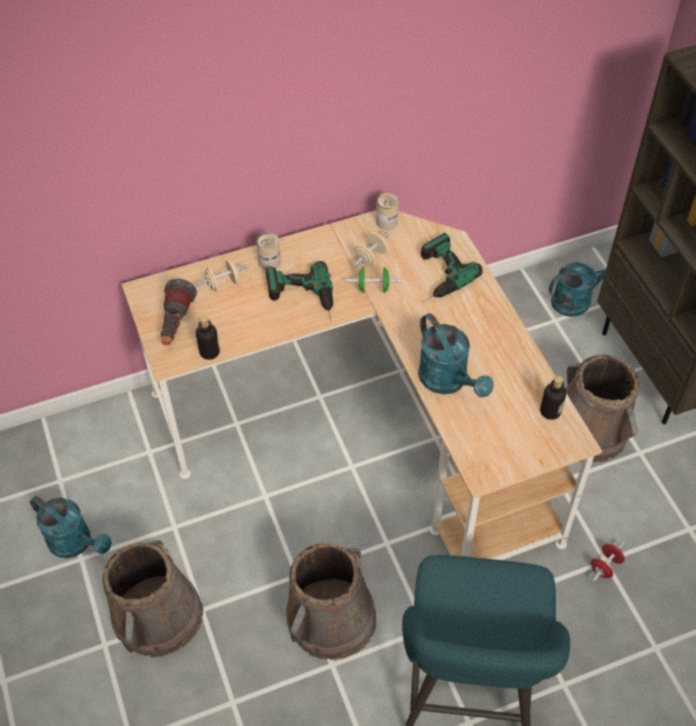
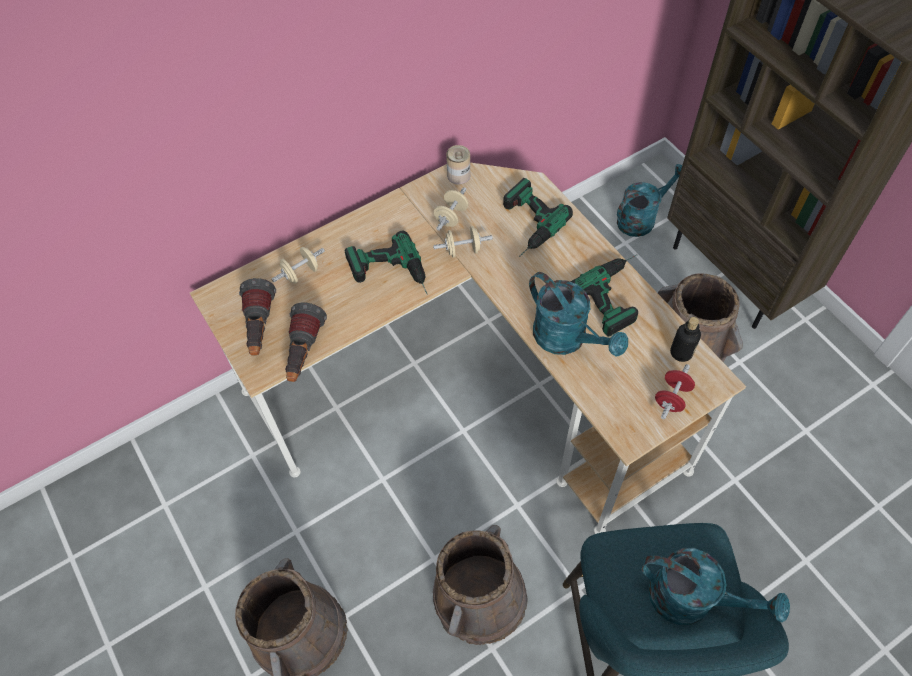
camera: 10 degrees left, 5 degrees up
turquoise watering can [30,496,112,558] -> turquoise watering can moved to [642,548,790,625]
bottle [196,316,220,360] -> flashlight [285,303,327,382]
can [256,233,281,270] -> none
green dumbbell [346,267,402,293] -> beige dumbbell [433,226,493,258]
red dumbbell [591,542,625,582] -> red dumbbell moved to [655,364,695,419]
none -> power drill [571,255,638,337]

